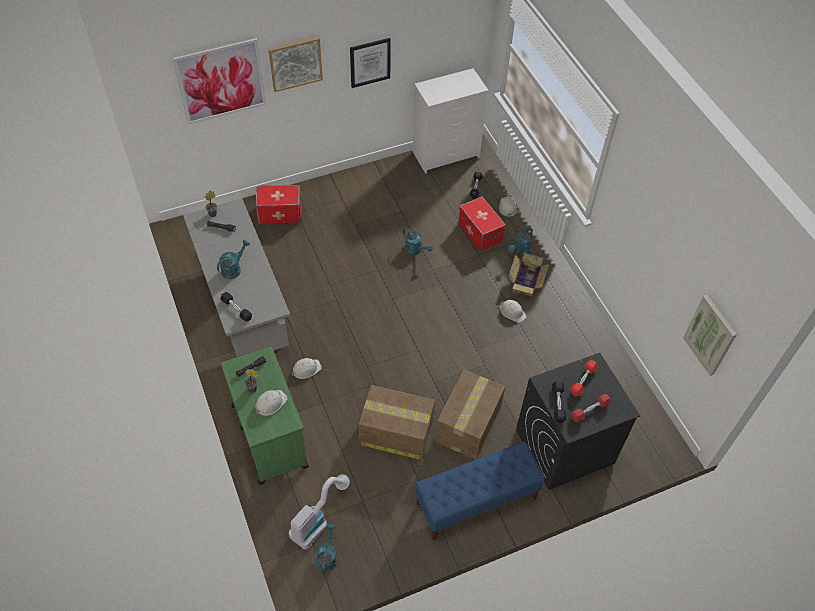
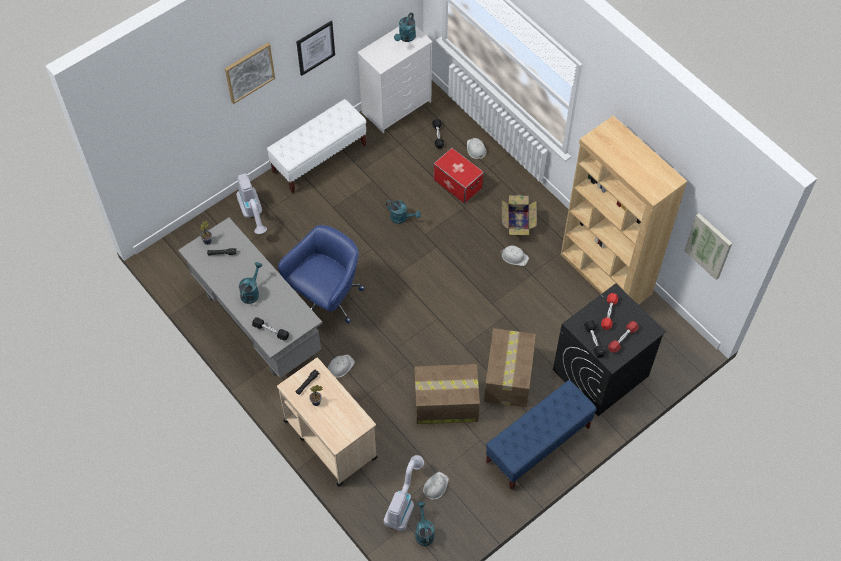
camera: 15 degrees left, 5 degrees up
picture [172,38,266,125] -> none
green cart [221,346,309,485] -> beige cart [277,357,378,487]
storage box [255,185,301,224] -> vacuum cleaner [236,173,267,234]
white hard hat [255,390,288,416] -> white hard hat moved to [423,472,449,500]
turquoise watering can [508,228,533,255] -> turquoise watering can moved to [394,12,416,42]
none -> white bench [267,99,366,193]
none -> blue office chair [278,225,365,324]
none -> brown bookcase [561,116,687,305]

